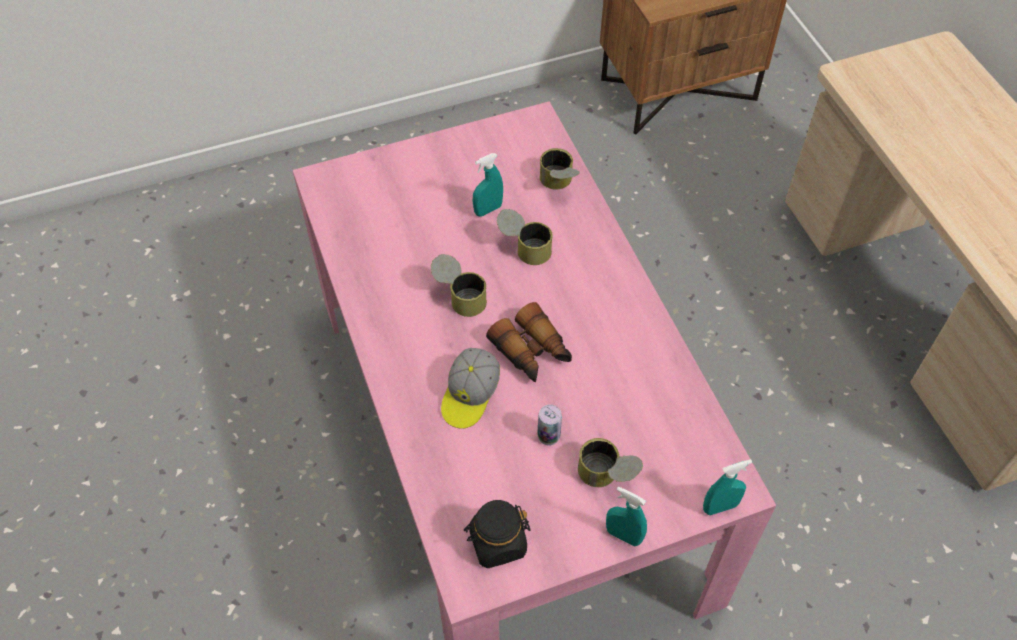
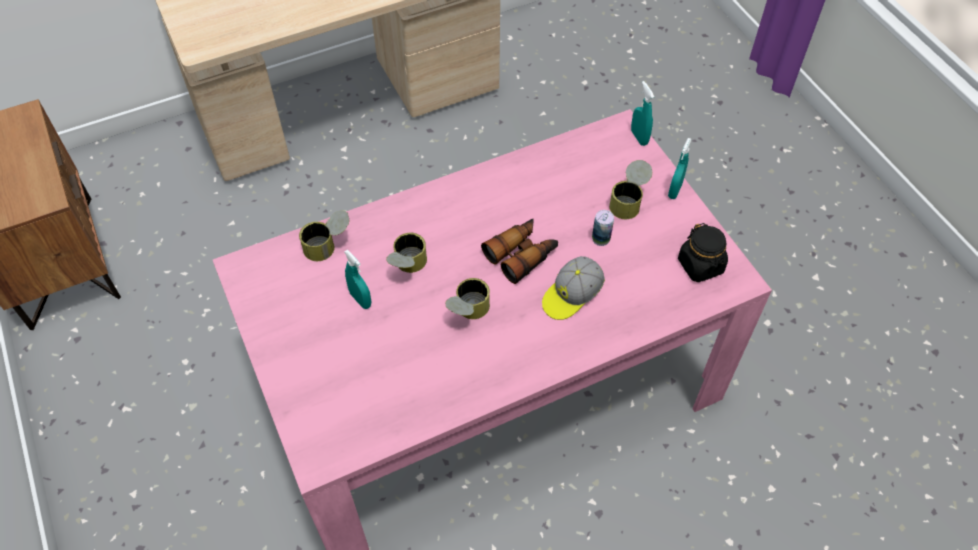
camera: 95 degrees left, 0 degrees up
cap [441,348,500,429] -> cap turned 120 degrees clockwise [542,256,605,320]

